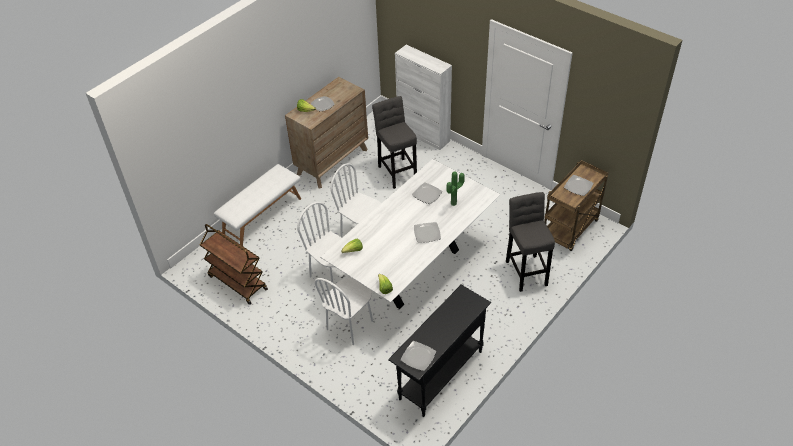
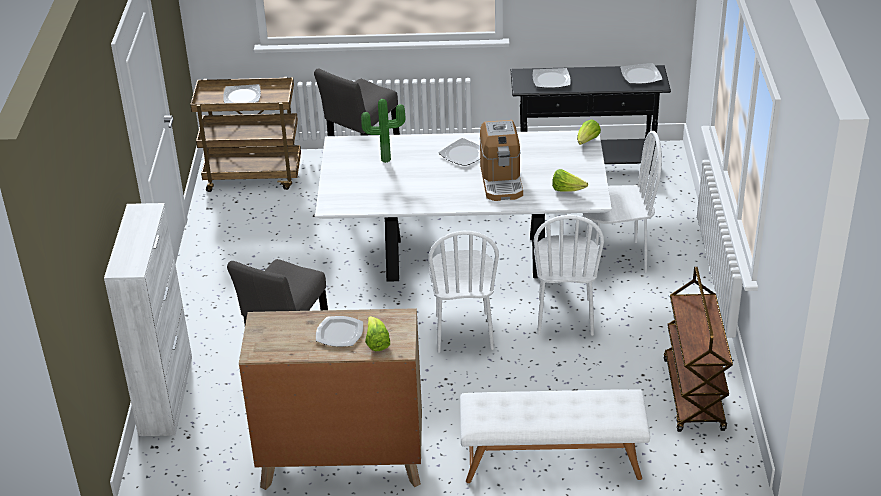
camera: 130 degrees left, 10 degrees down
plate [412,182,443,204] -> plate moved to [533,68,571,88]
none -> coffee machine [480,120,523,201]

